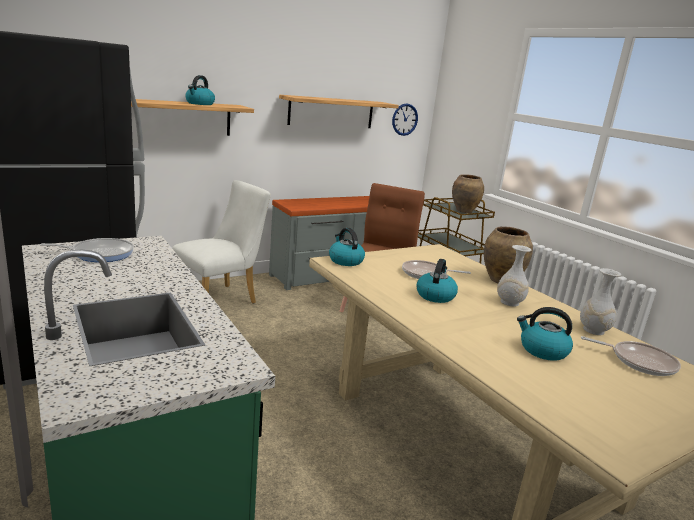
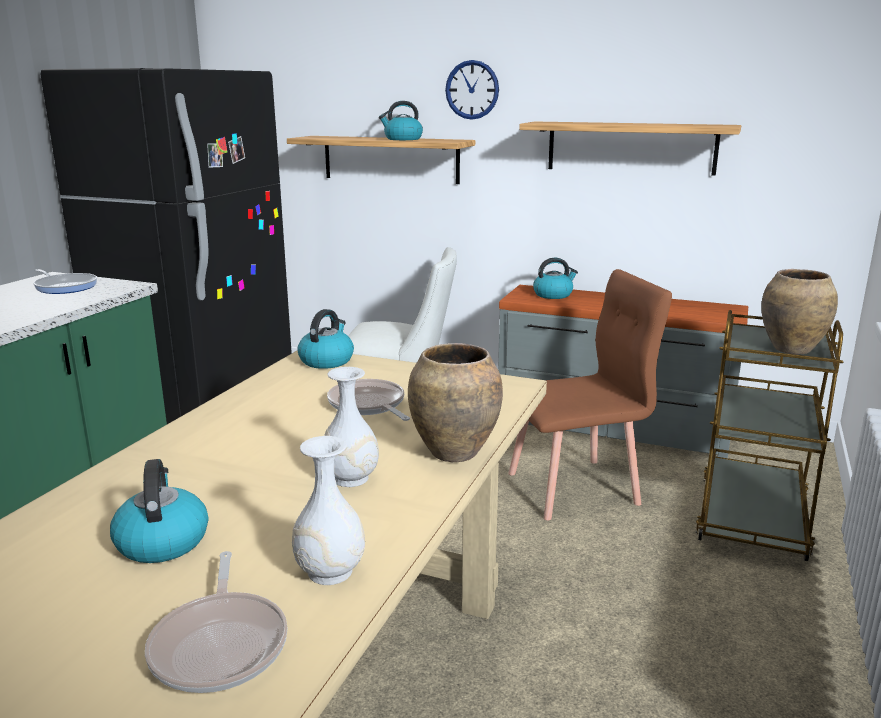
camera: 55 degrees right, 0 degrees up
wall clock [392,104,418,136] -> wall clock moved to [445,60,499,120]
kettle [416,259,458,303] -> kettle moved to [533,258,578,299]

